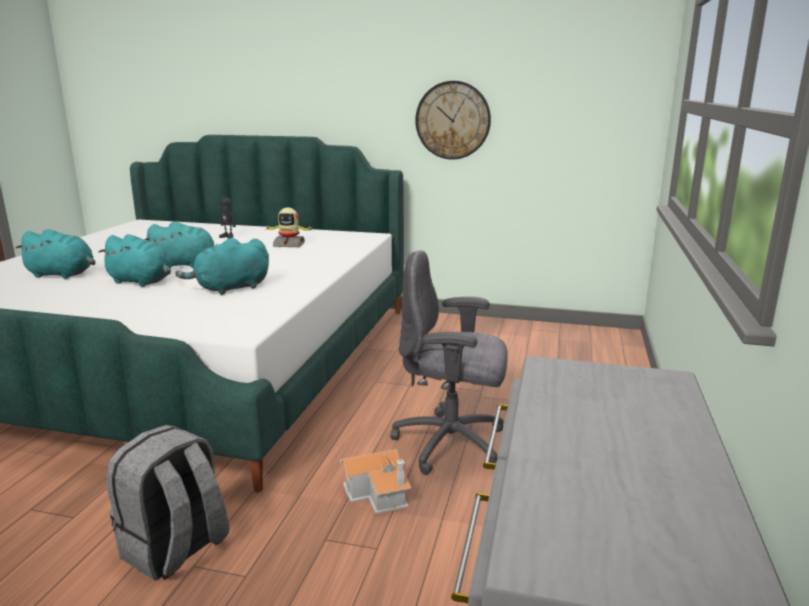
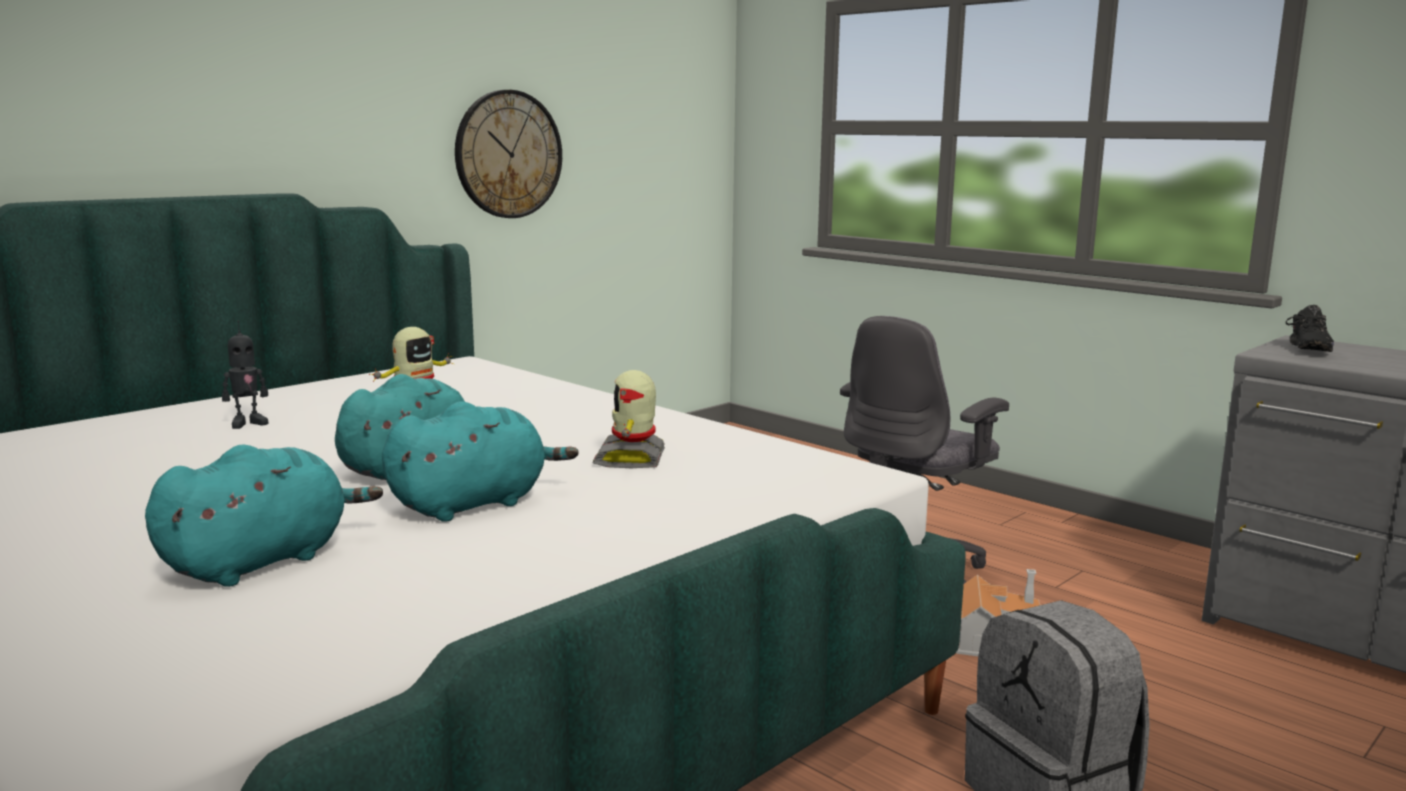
camera: 60 degrees left, 5 degrees down
turquoise plush toy [175,238,269,295] -> toy robot [593,370,665,468]
none -> black shoe [1286,305,1334,352]

